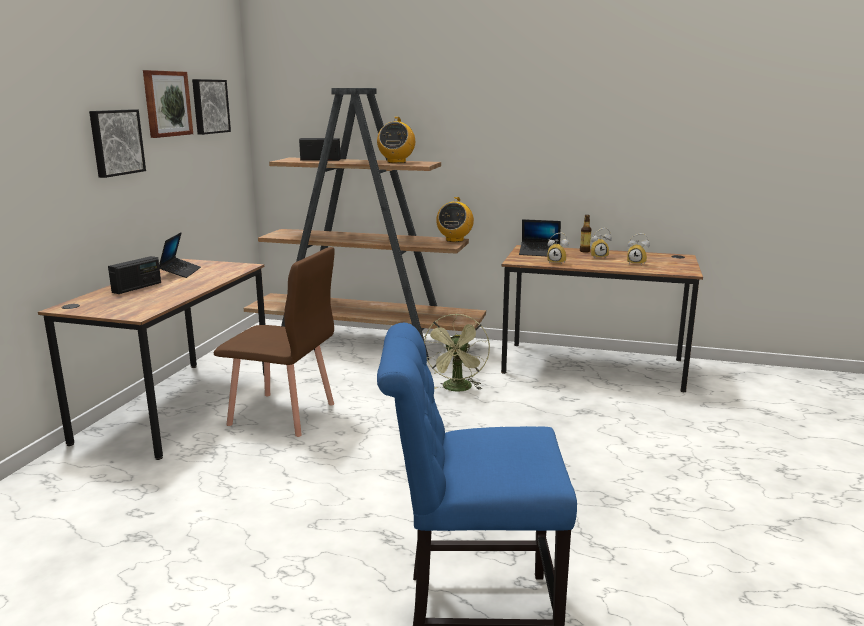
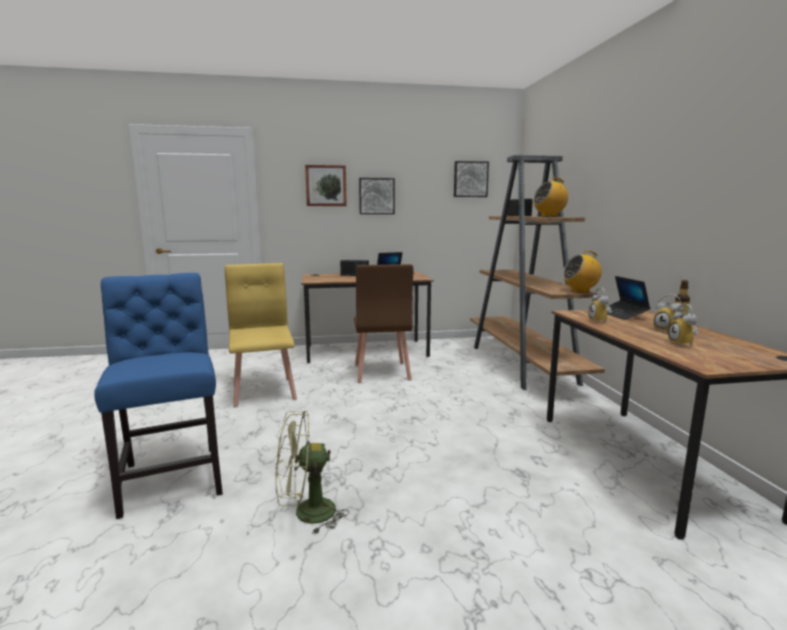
camera: 65 degrees right, 5 degrees down
picture [143,70,193,138] -> picture moved to [305,165,347,206]
green fan [424,314,490,392] -> green fan moved to [275,411,349,534]
none -> yellow chair [225,263,297,408]

